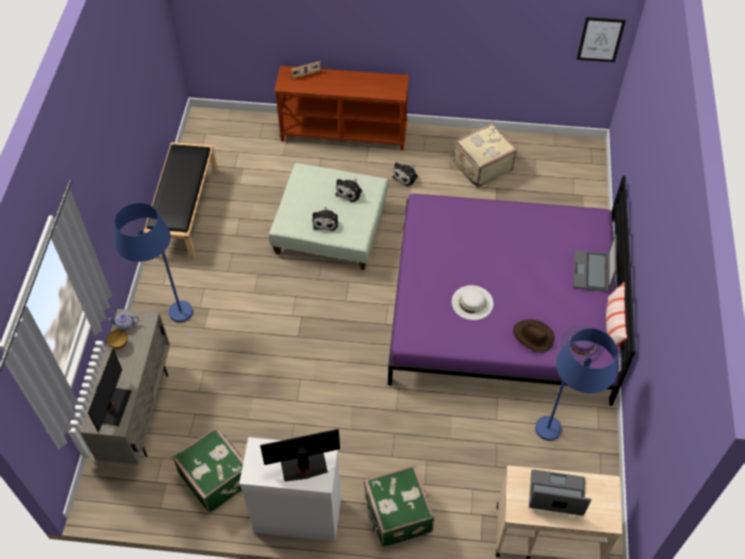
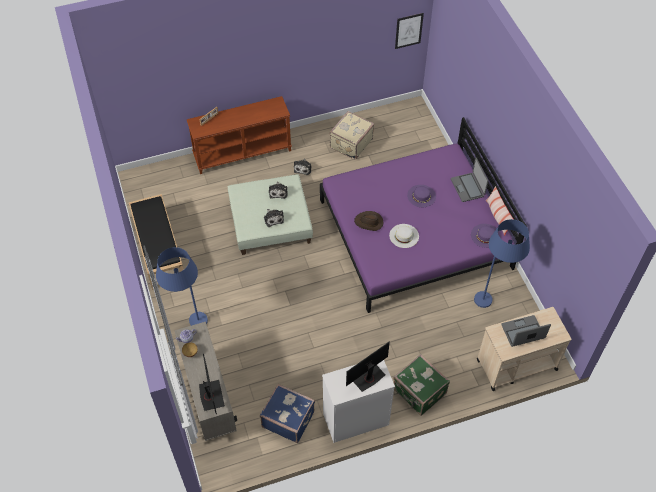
camera: 25 degrees left, 0 degrees up
green suitcase [173,427,244,513] -> blue suitcase [260,384,315,443]
brown hat [513,319,554,353] -> brown hat moved to [354,211,383,231]
none -> purple hat [407,185,436,207]

